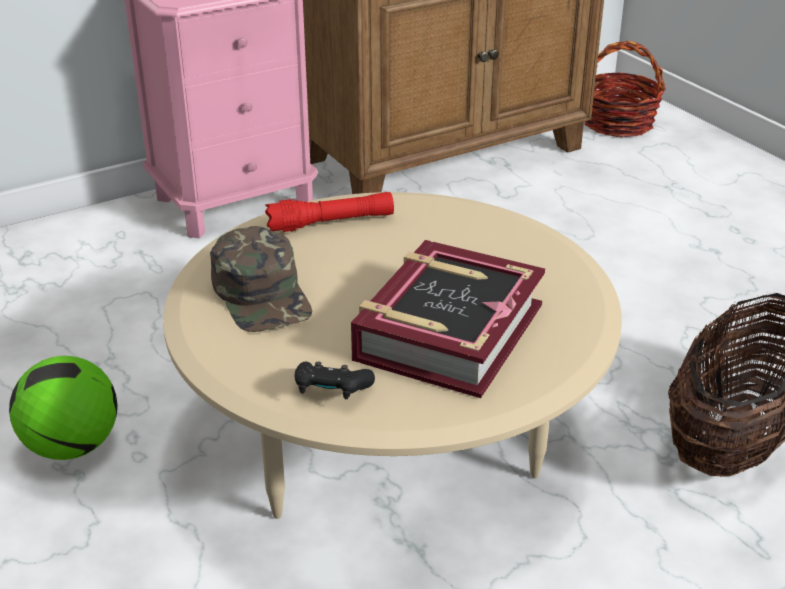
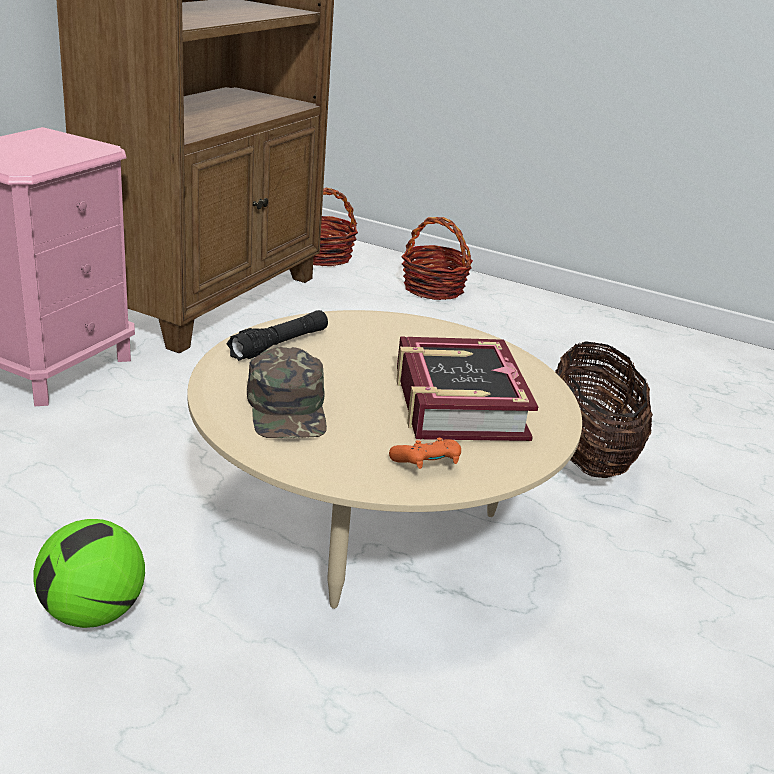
camera: 35 degrees left, 5 degrees down
green cap [210,226,312,332] -> green cap turned 45 degrees clockwise [247,347,327,438]
red flashlight [265,192,394,232] -> black flashlight [227,310,328,361]
black game controller [295,362,375,399] -> orange game controller [389,438,461,469]
none -> basket [401,217,473,300]

